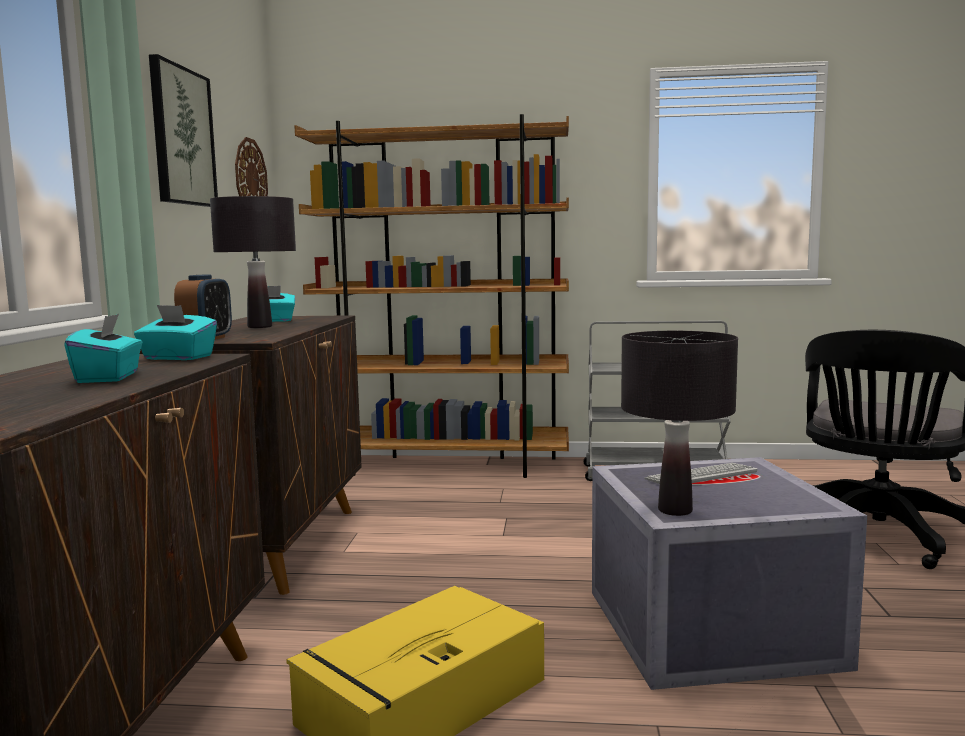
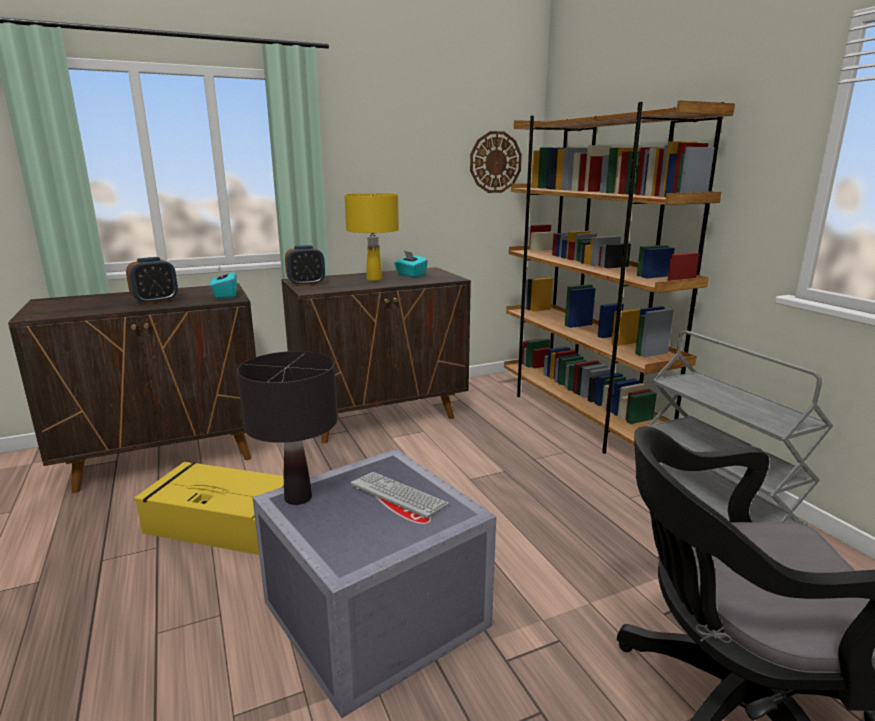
camera: 60 degrees right, 10 degrees up
turquoise tissue box [64,314,142,383] -> alarm clock [126,257,178,305]
picture [149,54,218,207] -> none
black table lamp [210,196,296,328] -> yellow table lamp [344,193,399,281]

